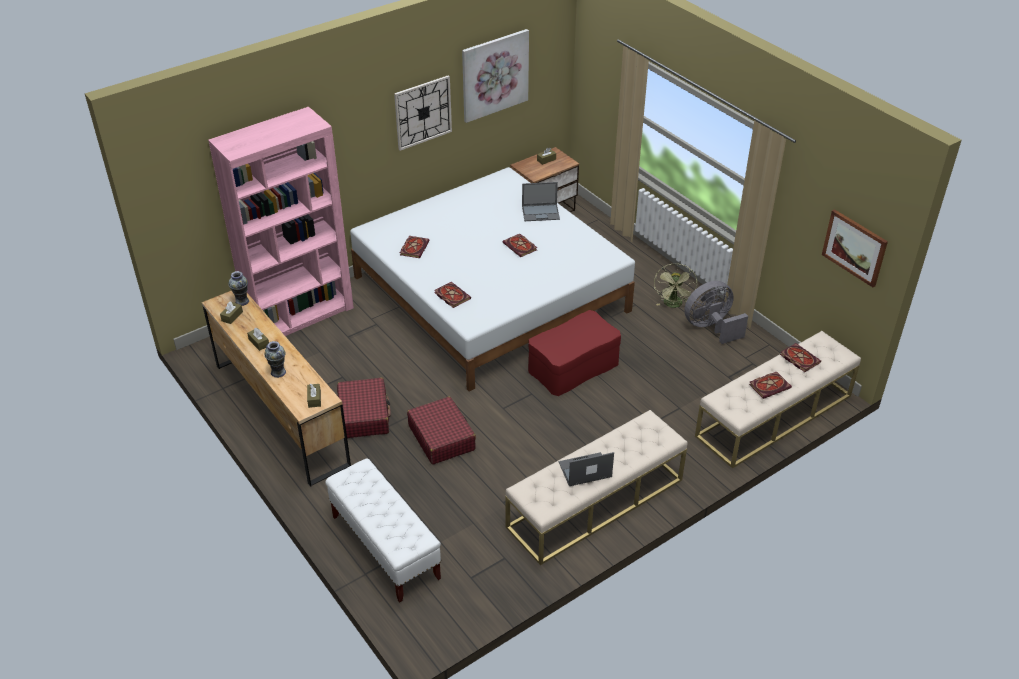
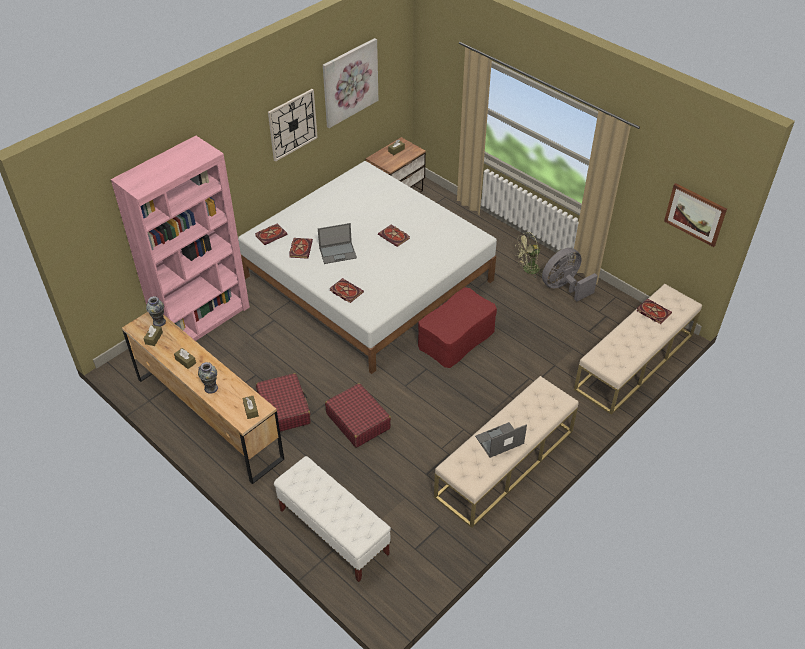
camera: 10 degrees left, 5 degrees up
laptop [522,182,560,221] -> laptop moved to [318,223,357,264]
green fan [654,264,697,308] -> green fan turned 75 degrees clockwise [515,232,543,278]
book [749,372,792,399] -> book moved to [255,223,288,245]

